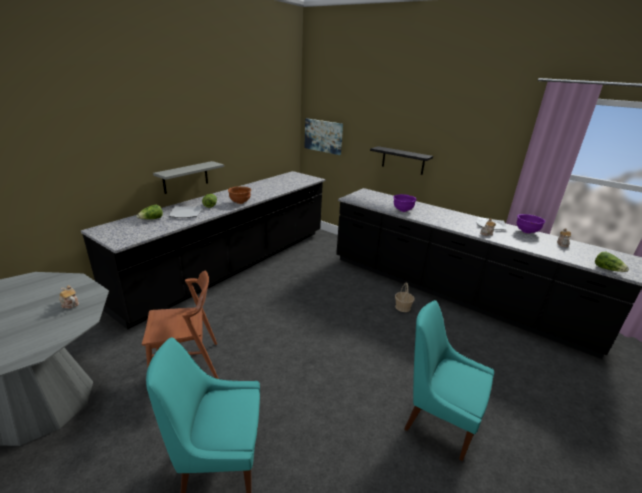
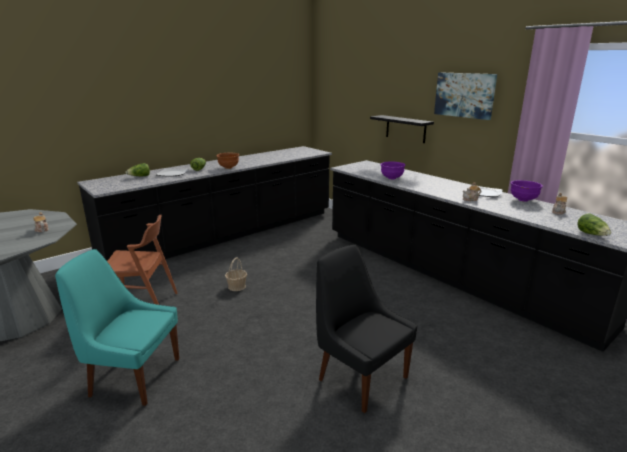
camera: 15 degrees right, 5 degrees down
grey shelf [153,161,224,194] -> none
picture [304,118,343,155] -> picture moved to [434,72,497,120]
basket [395,282,415,312] -> basket moved to [225,257,247,291]
turquoise chair [405,300,494,461] -> black chair [316,245,417,413]

